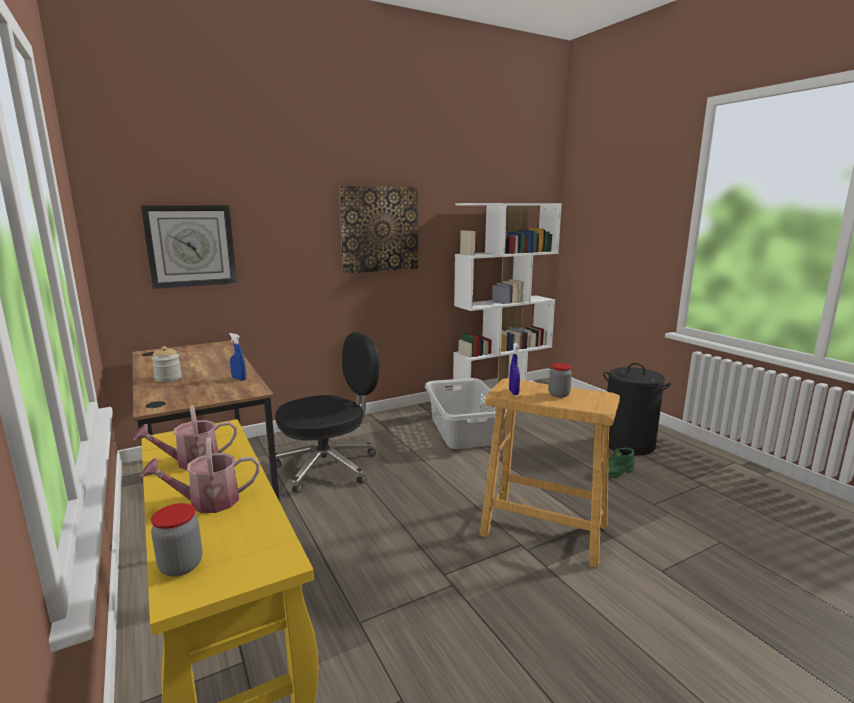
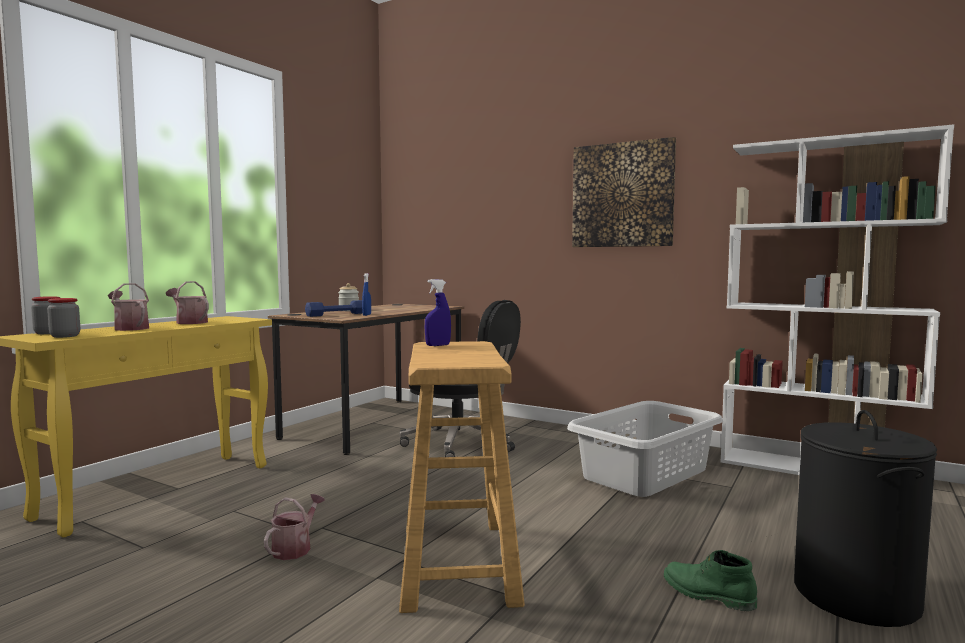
camera: 60 degrees right, 10 degrees down
wall clock [141,205,237,289] -> none
jar [549,363,572,398] -> jar moved to [47,298,80,338]
none -> watering can [264,494,325,560]
none -> blue dumbbell [305,300,363,317]

